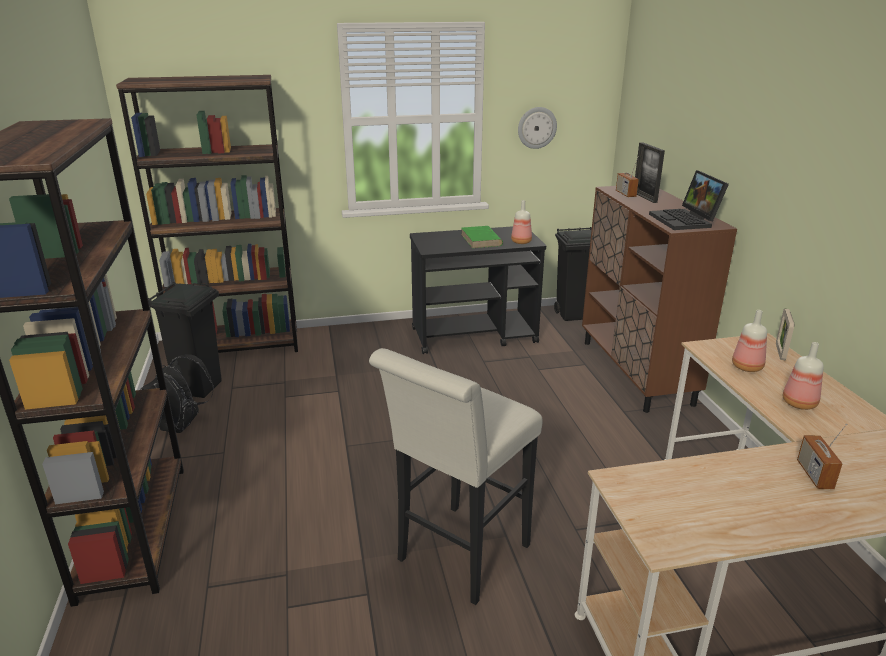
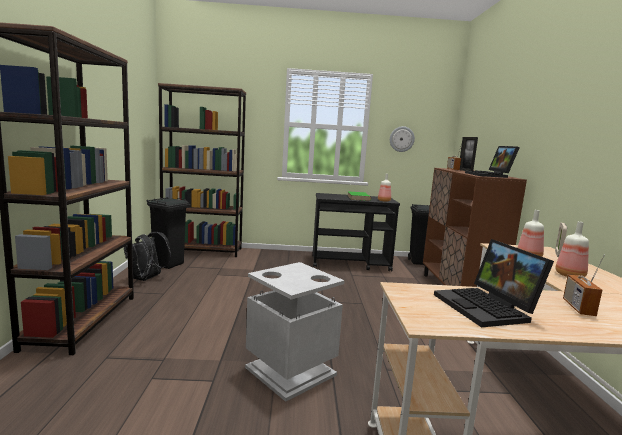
camera: 10 degrees right, 15 degrees down
white stool [369,348,543,605] -> grey trash can [245,262,345,402]
none -> laptop [434,239,554,327]

